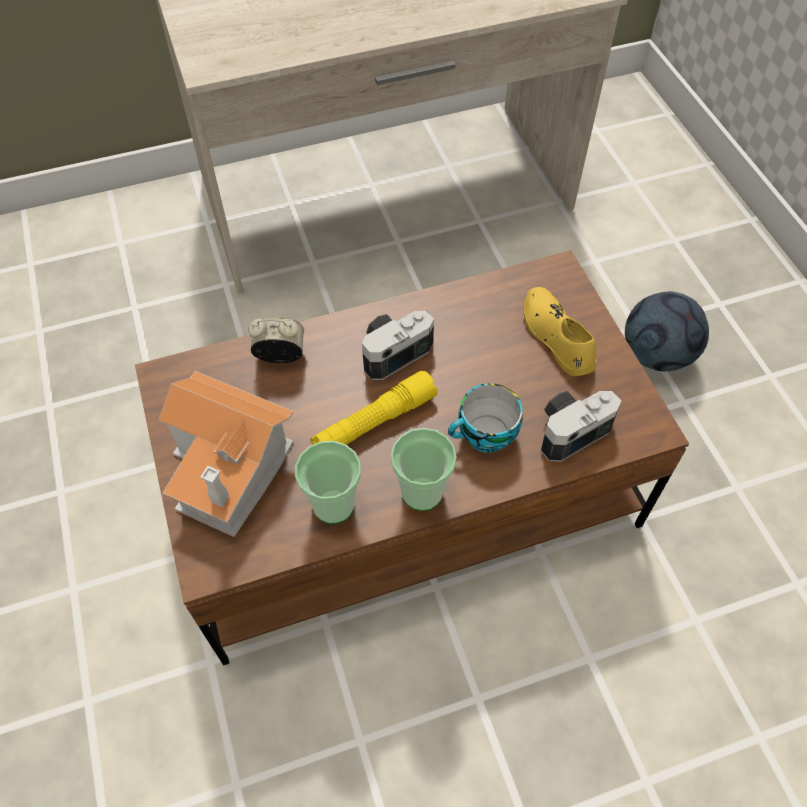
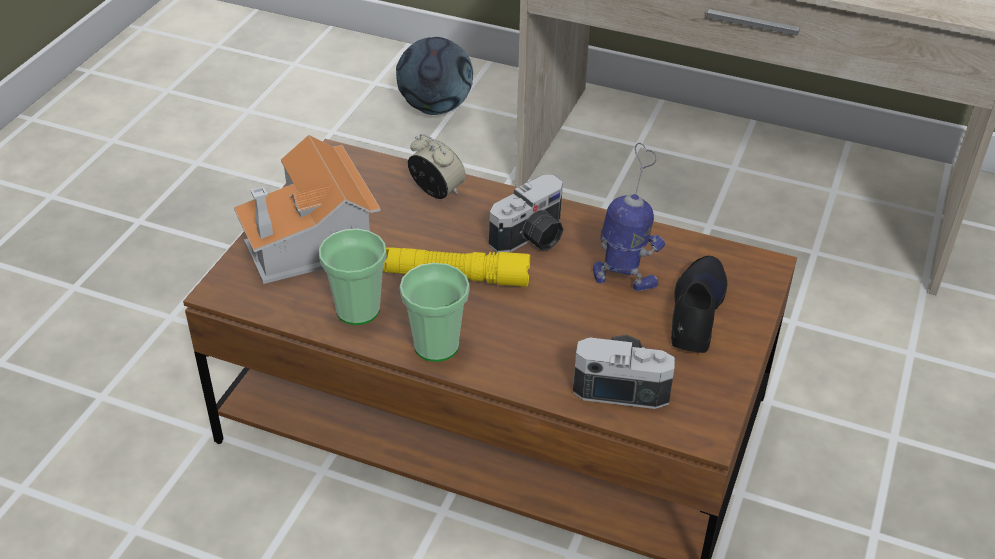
camera: 40 degrees right, 15 degrees down
camera [362,311,434,380] -> camera turned 135 degrees clockwise [489,175,564,253]
cup [448,383,523,453] -> none
yellow shoe [524,287,597,376] -> black shoe [671,256,727,353]
football [625,291,709,372] -> football moved to [396,37,473,115]
none -> toy robot [593,143,665,291]

